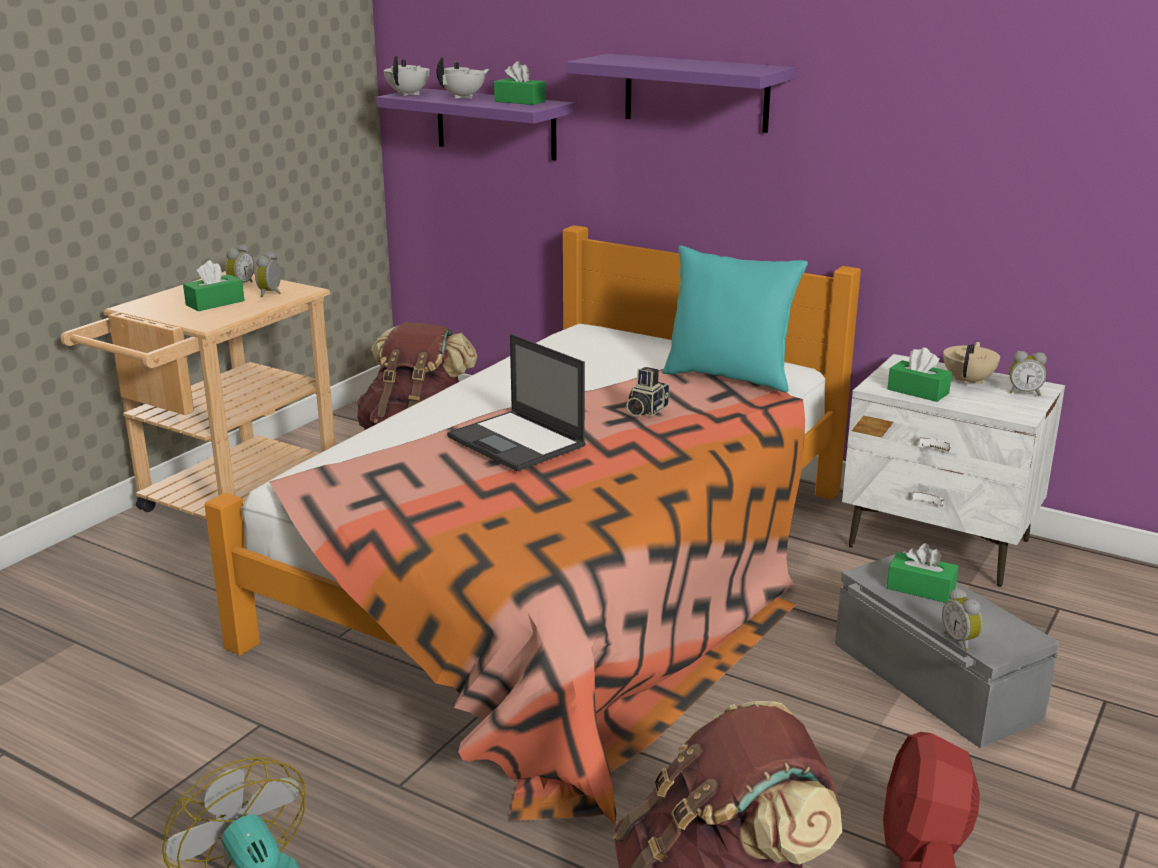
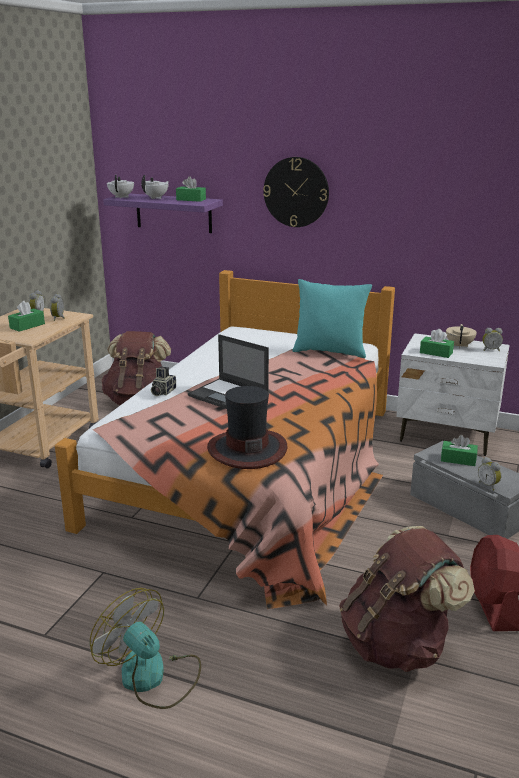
camera: 10 degrees left, 0 degrees up
purple shelf [567,54,795,133] -> wall clock [263,157,329,227]
camera [626,367,669,416] -> camera moved to [151,366,176,396]
none -> hat [207,386,288,469]

